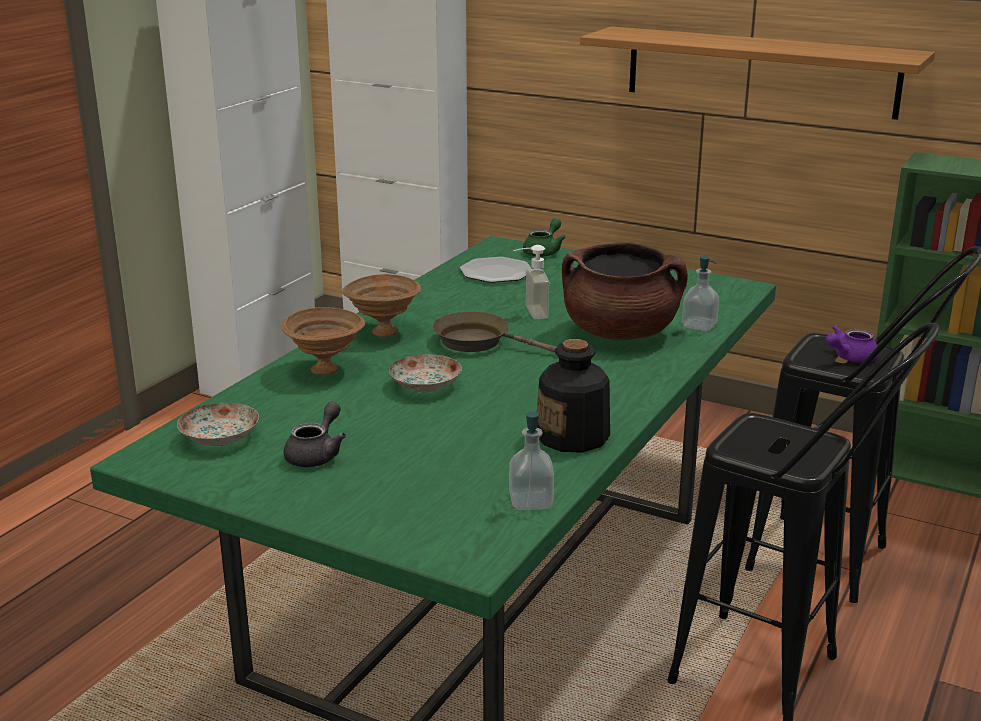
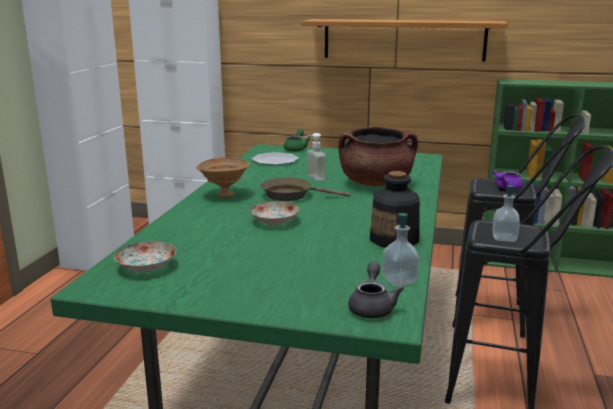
camera: 15 degrees left, 5 degrees down
brown bowl [281,307,365,375] -> none
grey teapot [283,402,346,467] -> grey teapot moved to [348,262,404,318]
soap dispenser [682,256,719,331] -> soap dispenser moved to [492,185,520,242]

